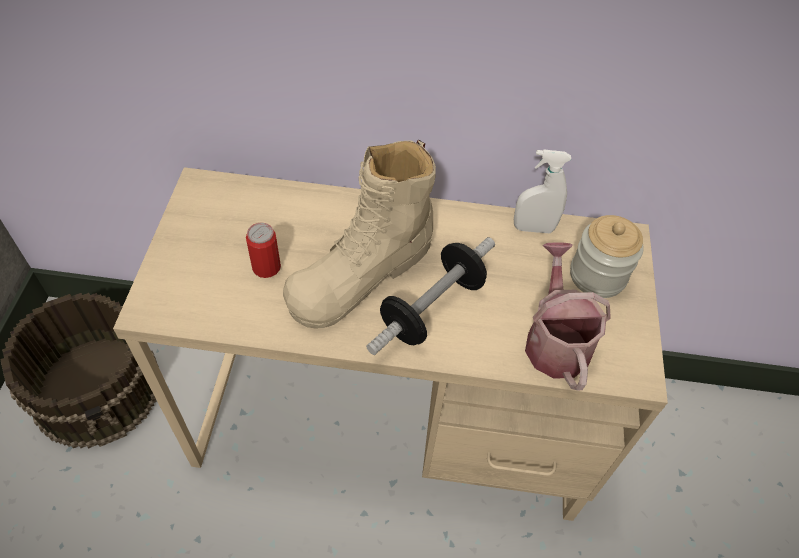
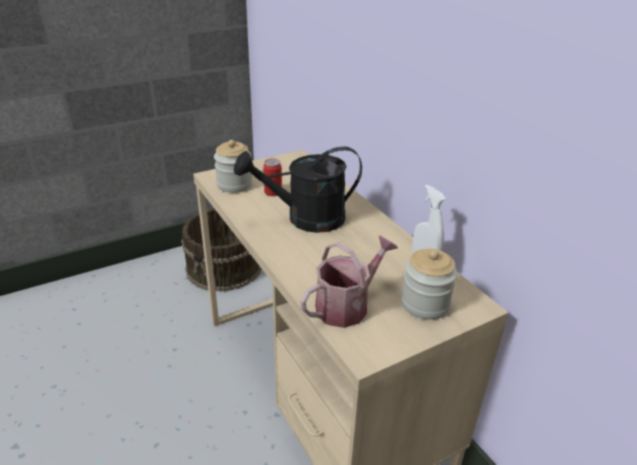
camera: 55 degrees right, 20 degrees down
beige boot [283,140,436,329] -> black watering can [234,147,362,233]
dumbbell [366,237,495,355] -> none
none -> jar [214,140,252,193]

